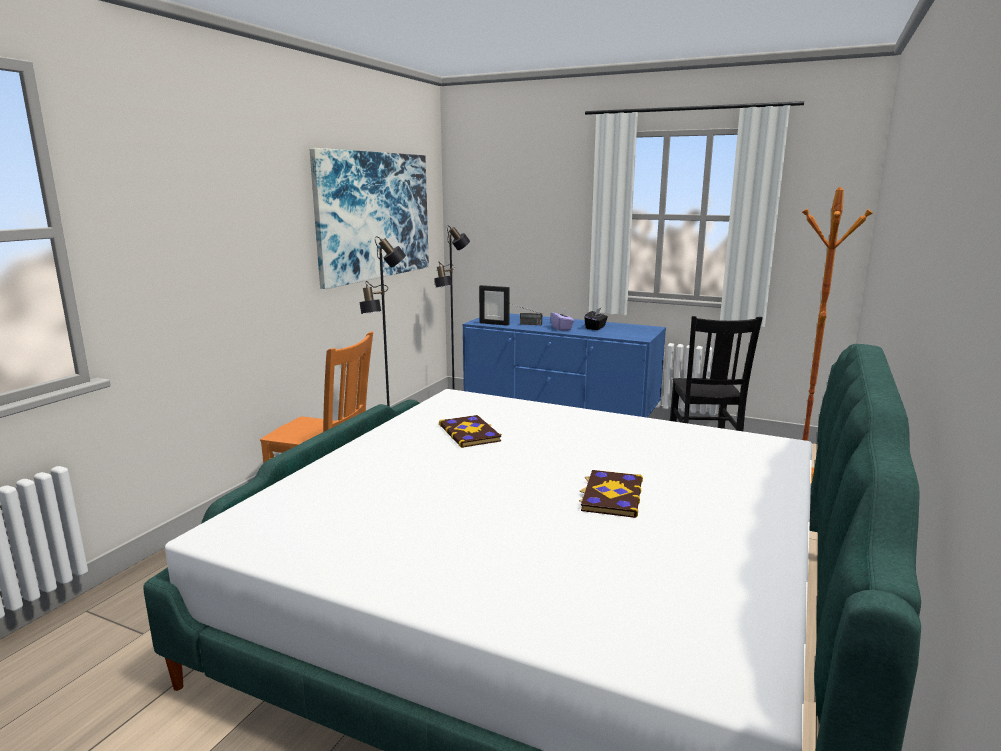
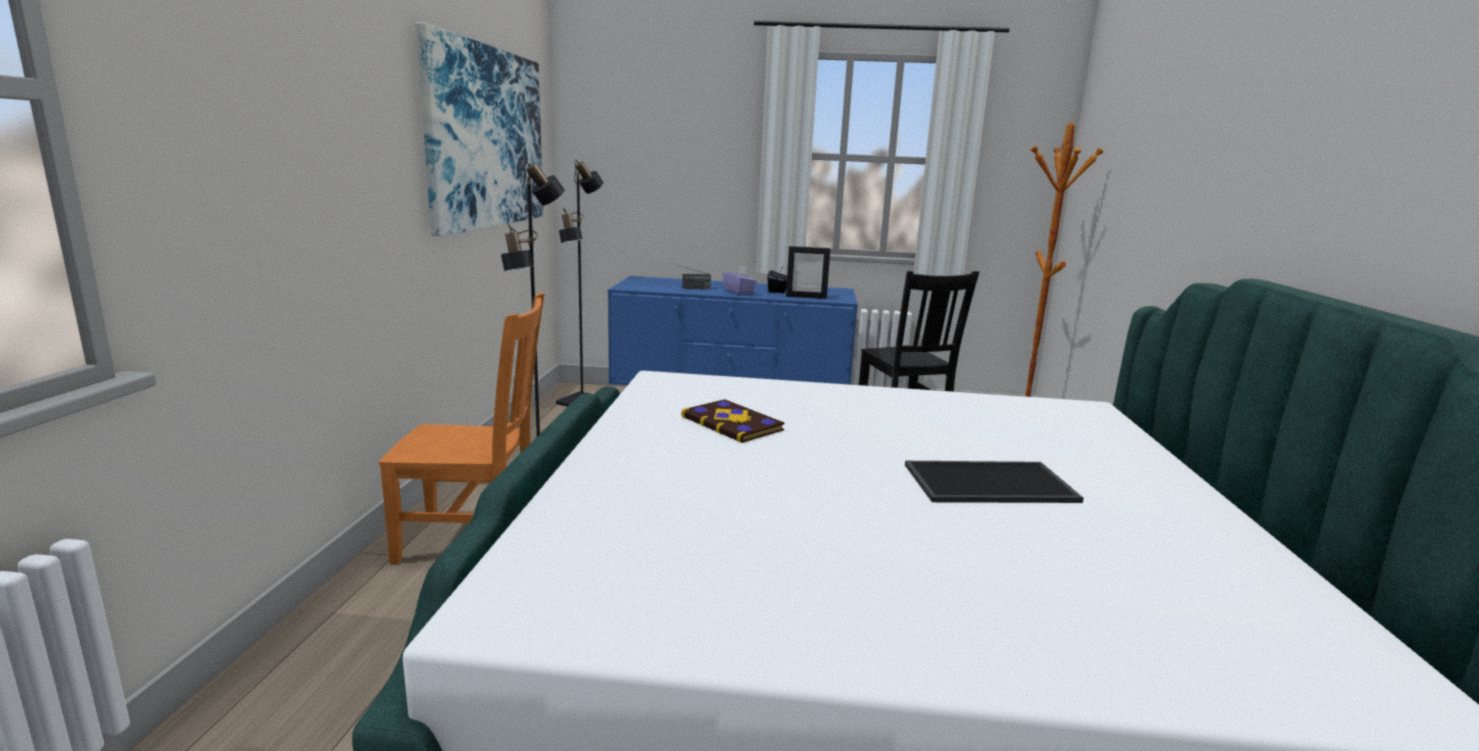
camera: 20 degrees left, 0 degrees up
picture frame [479,285,510,326] -> picture frame moved to [786,246,830,299]
book [579,470,643,518] -> tray [905,461,1084,503]

